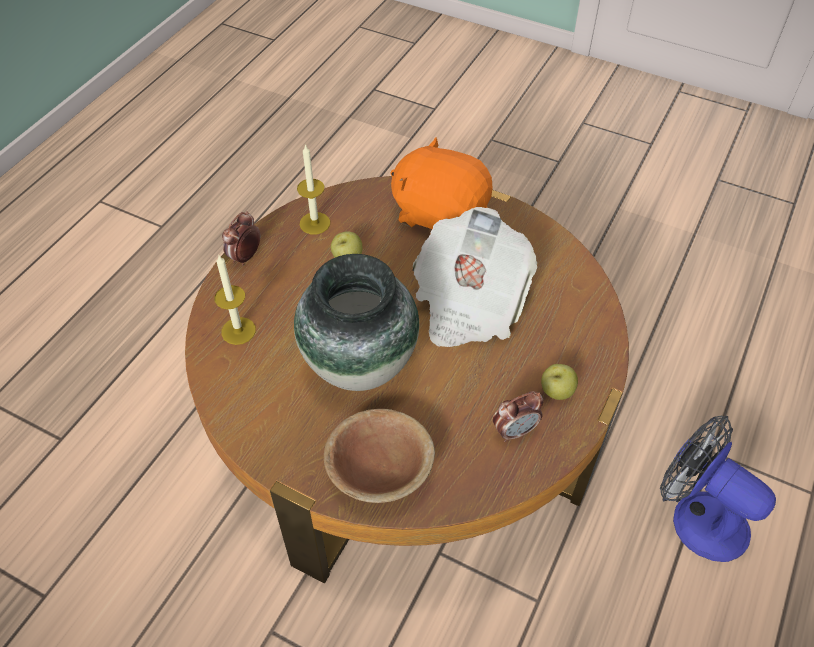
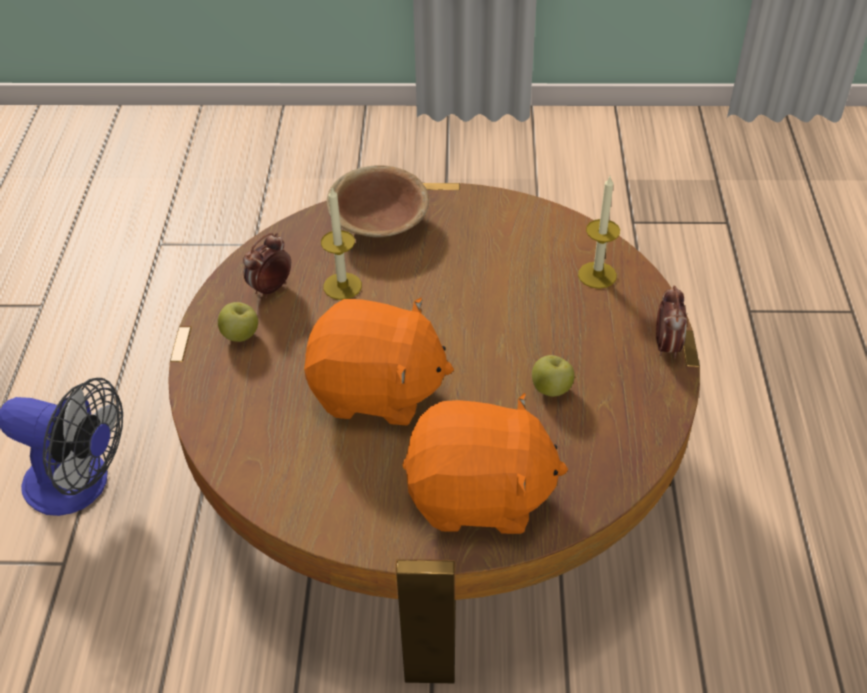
camera: 155 degrees right, 5 degrees down
vase [294,254,419,391] -> none
candle [297,144,330,234] -> candle moved to [321,188,362,300]
newspaper [412,207,537,347] -> orange plush toy [304,298,454,426]

